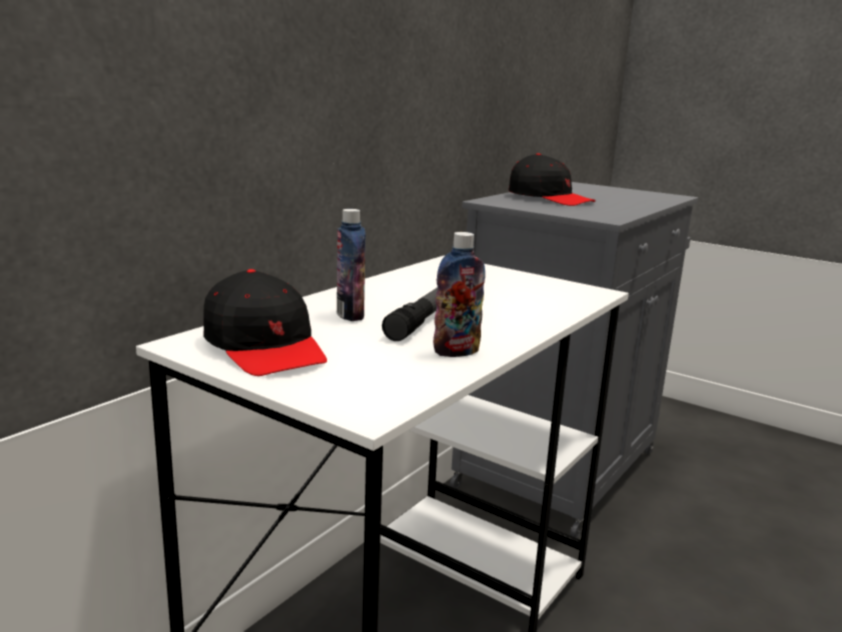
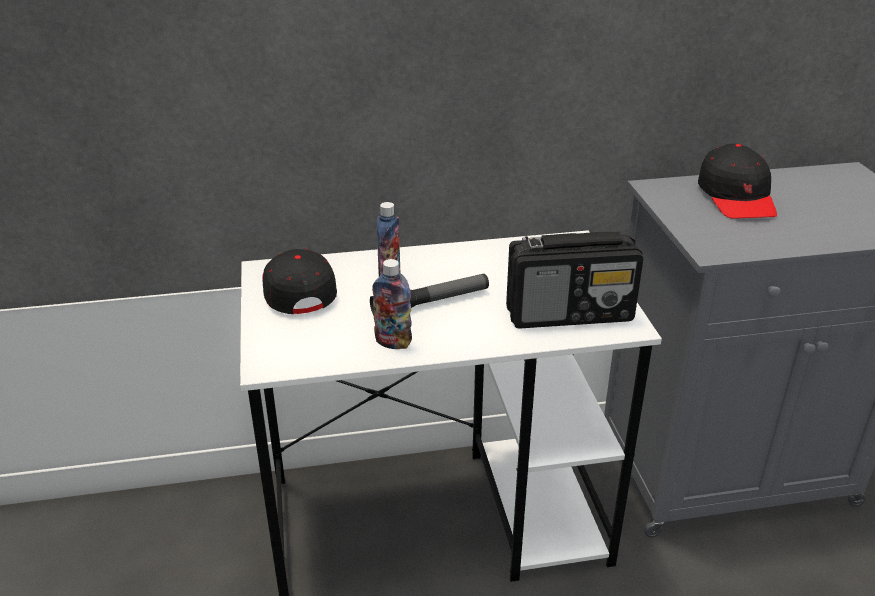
camera: 45 degrees right, 15 degrees up
black cap [203,269,327,376] -> black cap turned 150 degrees clockwise [262,249,337,314]
none -> radio [506,232,643,329]

